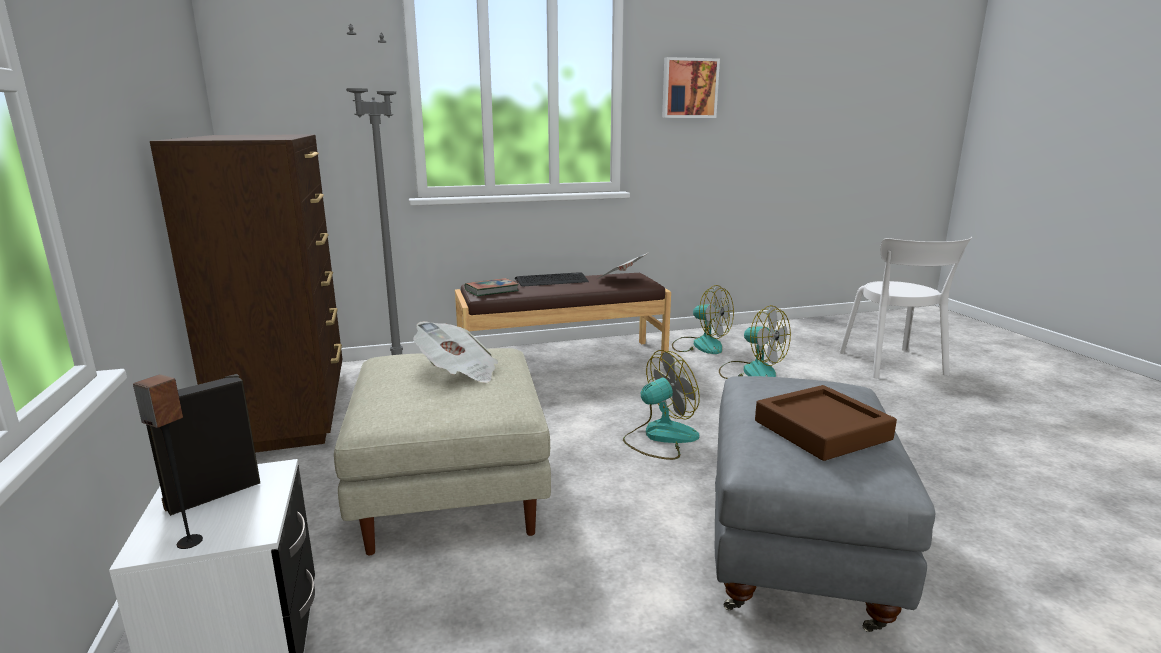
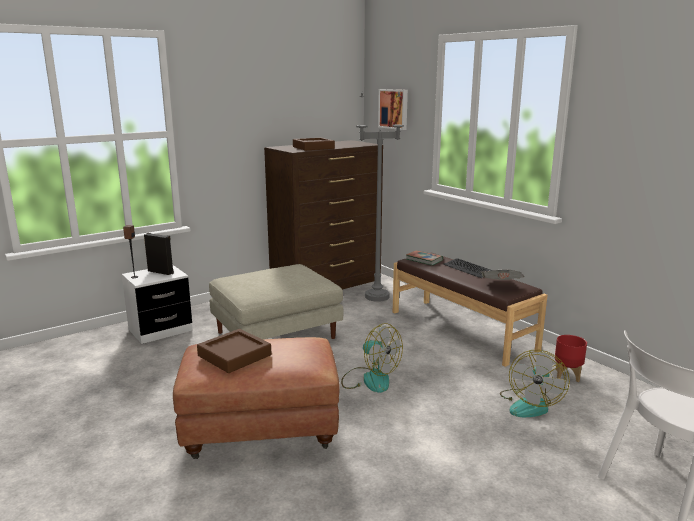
camera: 70 degrees right, 0 degrees up
newspaper [413,321,498,383] -> none
picture [662,57,720,118] -> picture moved to [378,89,408,130]
fan [672,285,734,354] -> red planter [555,335,587,382]
grey ottoman [715,376,935,632] -> brown ottoman [173,337,340,459]
none -> brown tray [293,138,335,150]

